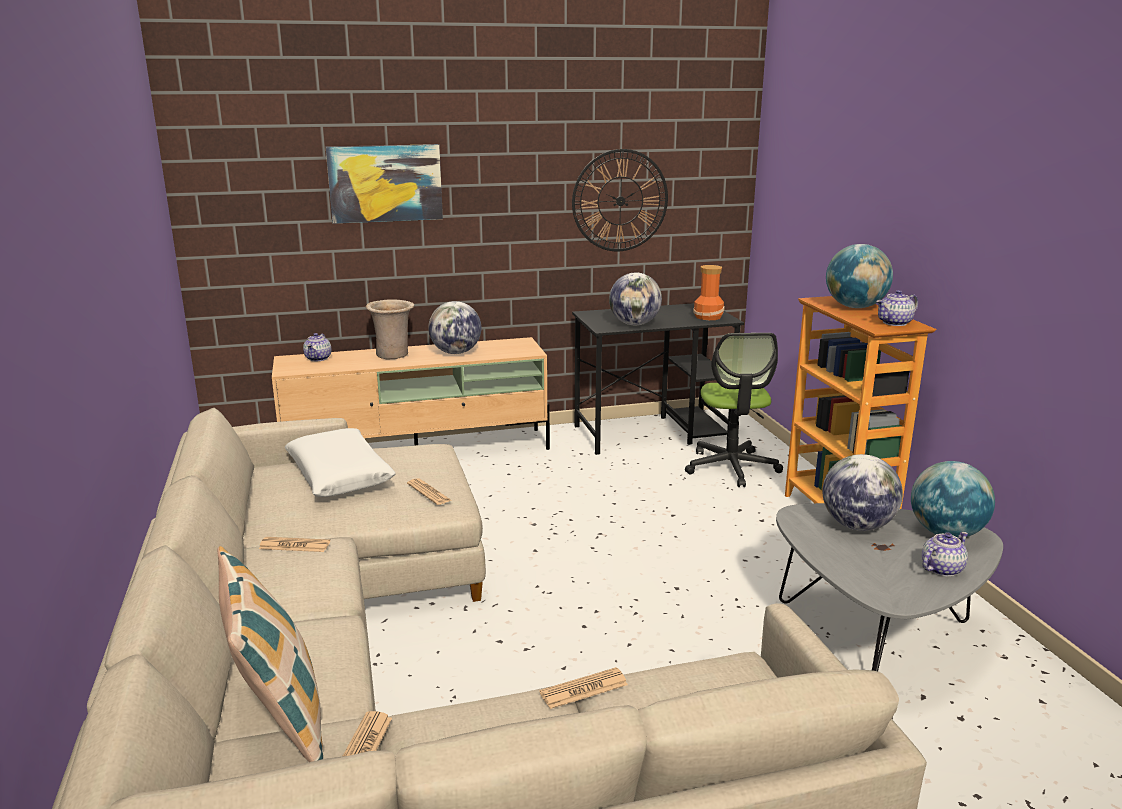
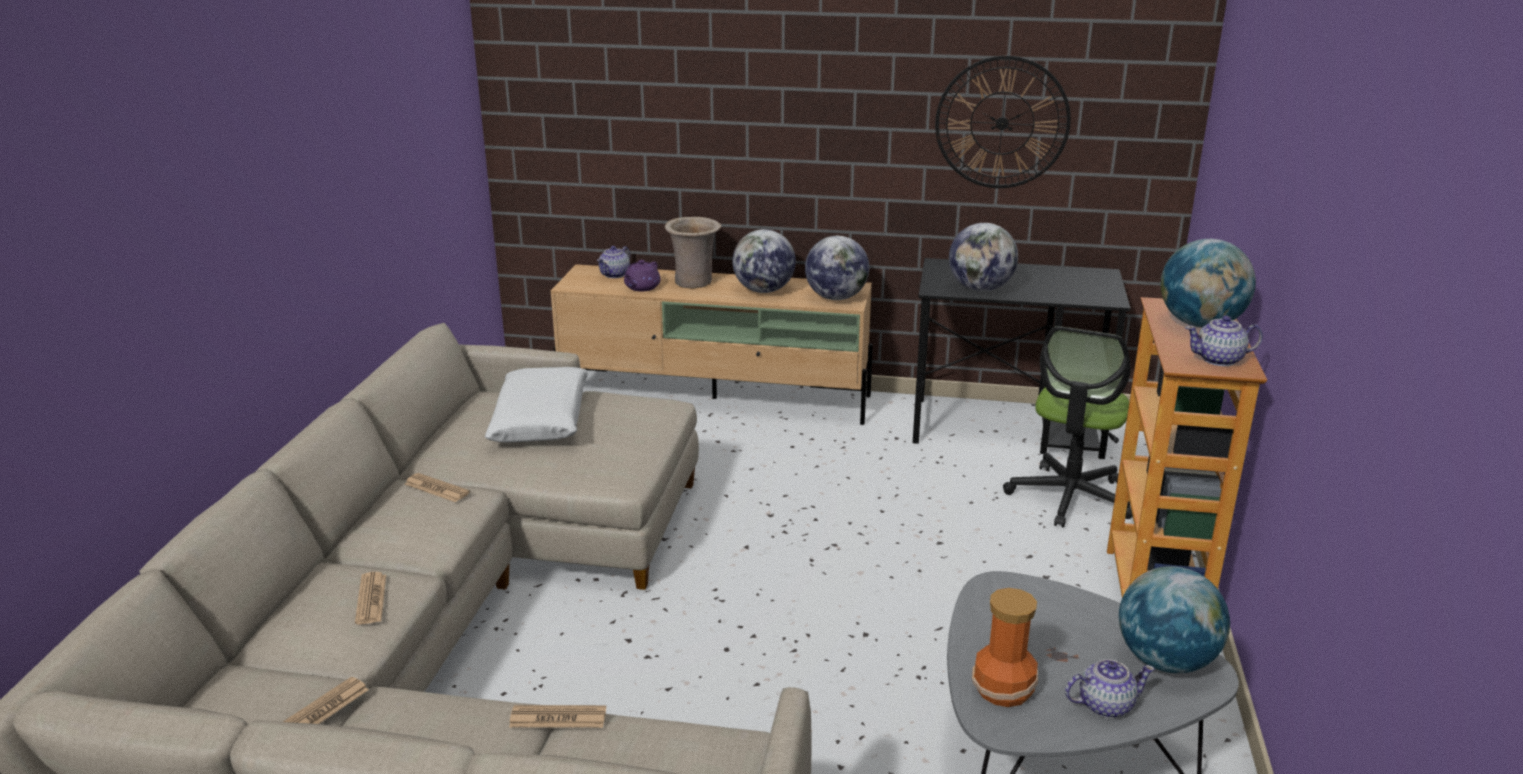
camera: 25 degrees right, 5 degrees up
pillow [217,546,323,762] -> none
picture [325,144,443,224] -> none
newspaper [407,478,451,505] -> newspaper moved to [355,572,386,625]
vase [693,265,725,320] -> vase moved to [972,588,1038,707]
globe [822,454,903,531] -> globe moved to [805,236,869,300]
none -> purple teapot [624,260,660,291]

